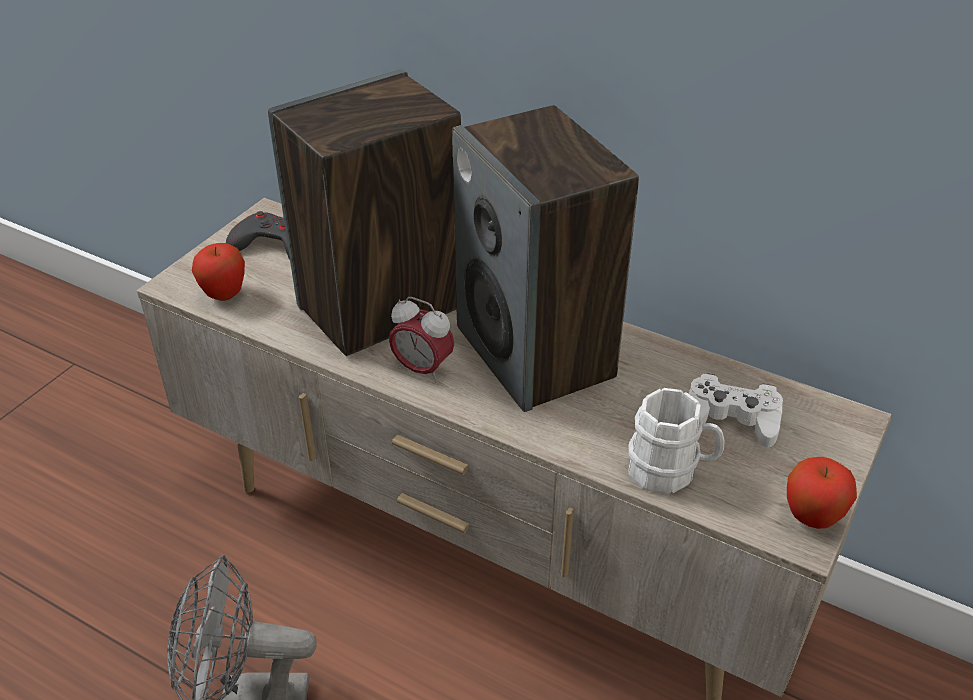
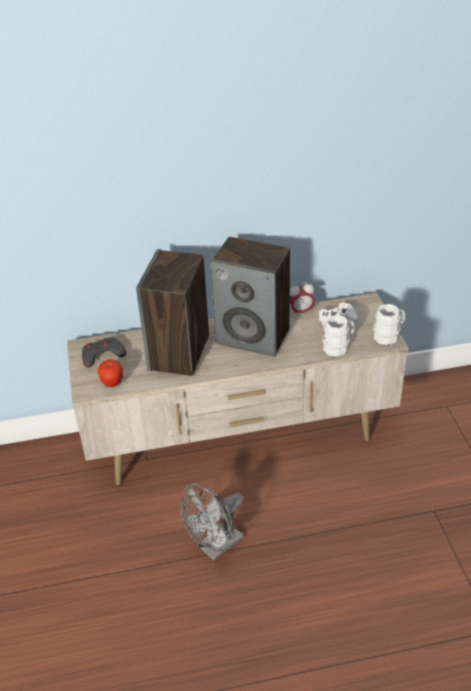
camera: 40 degrees left, 0 degrees up
alarm clock [389,297,454,383] -> alarm clock moved to [290,282,315,316]
apple [787,457,857,529] -> white mug [373,304,405,345]

